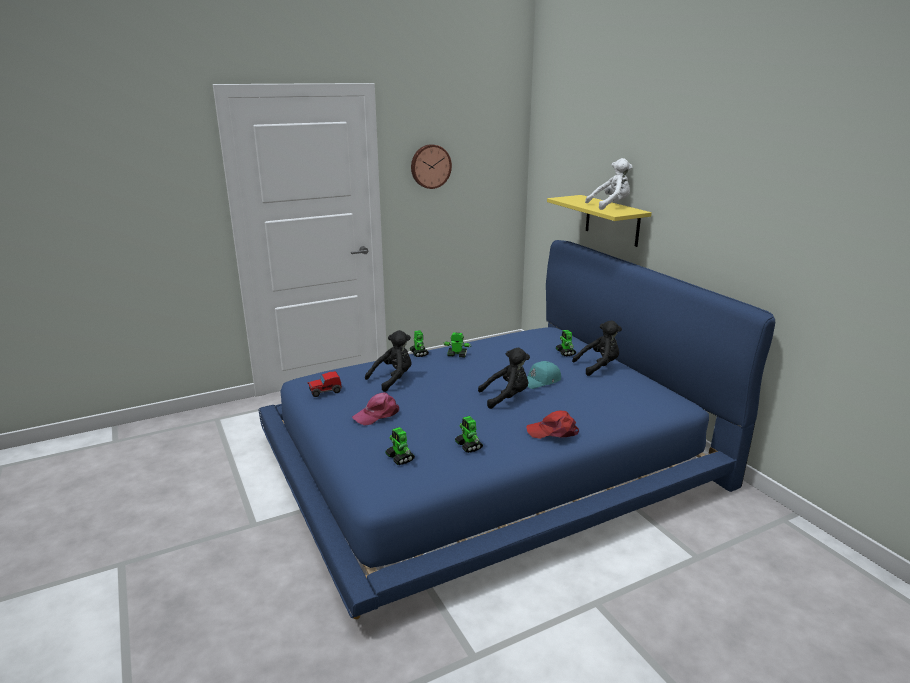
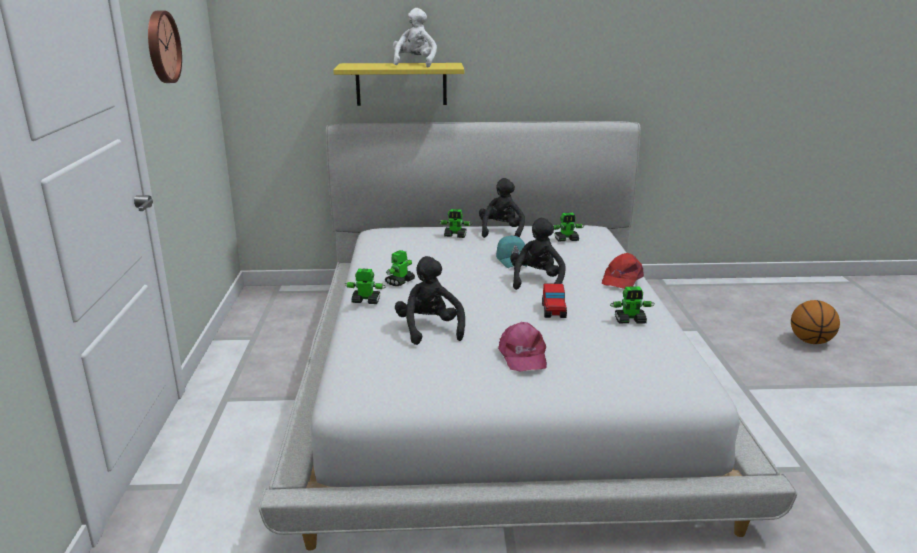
camera: 65 degrees left, 0 degrees up
blue bed [258,240,775,619] -> white bed [259,121,797,551]
toy car [308,371,342,397] -> toy car moved to [542,283,567,318]
toy robot [385,427,415,465] -> toy robot moved to [553,213,584,242]
none -> basketball [791,300,840,344]

